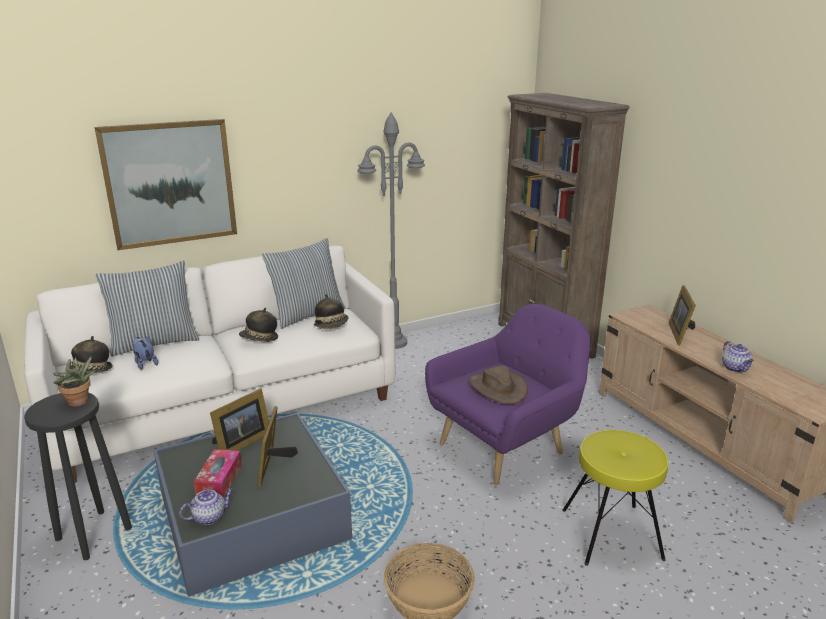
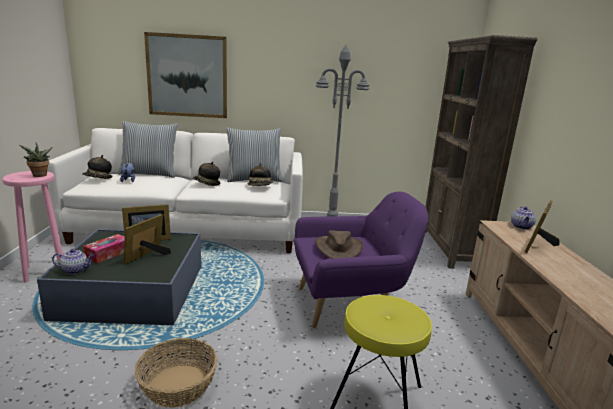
camera: 25 degrees right, 5 degrees down
black stool [24,393,132,560] -> pink stool [2,171,63,282]
teapot [722,341,754,372] -> teapot moved to [511,206,536,229]

